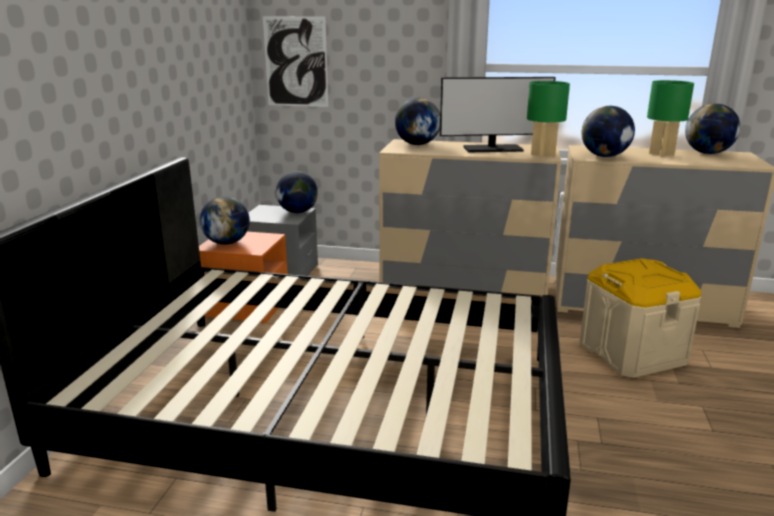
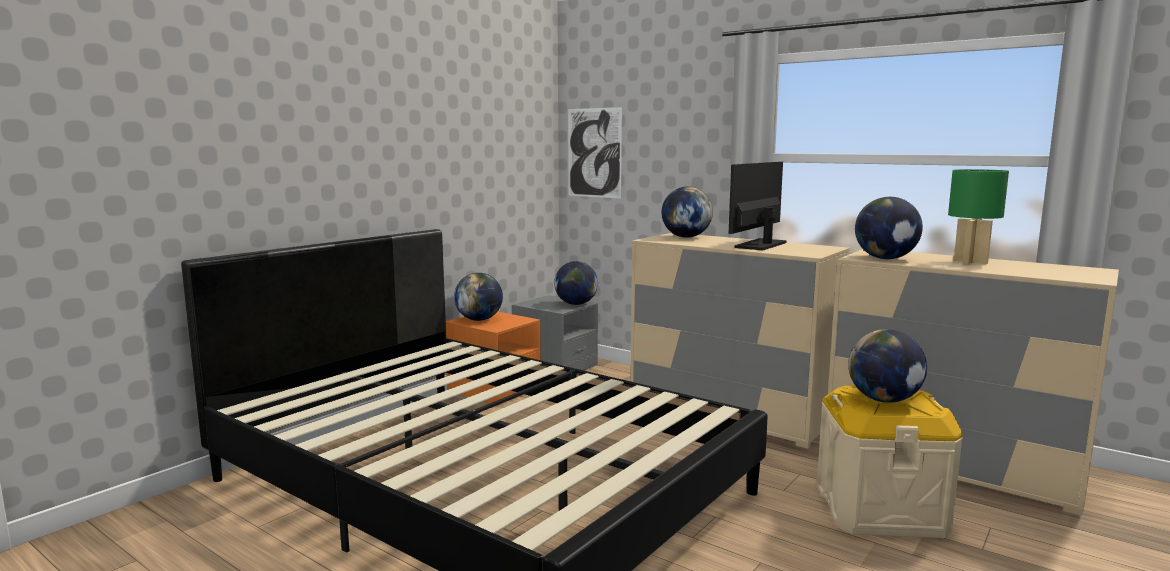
camera: 25 degrees right, 10 degrees down
monitor [440,77,556,152] -> monitor turned 105 degrees clockwise [728,162,787,250]
green table lamp [527,81,570,158] -> none
globe [685,104,741,154] -> globe moved to [848,329,927,403]

